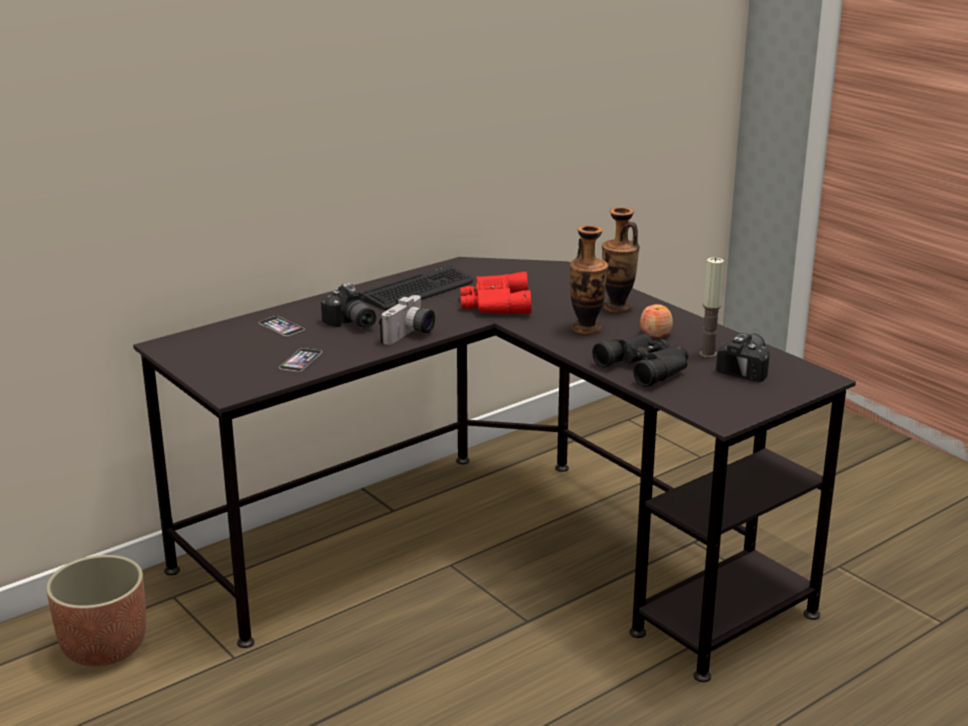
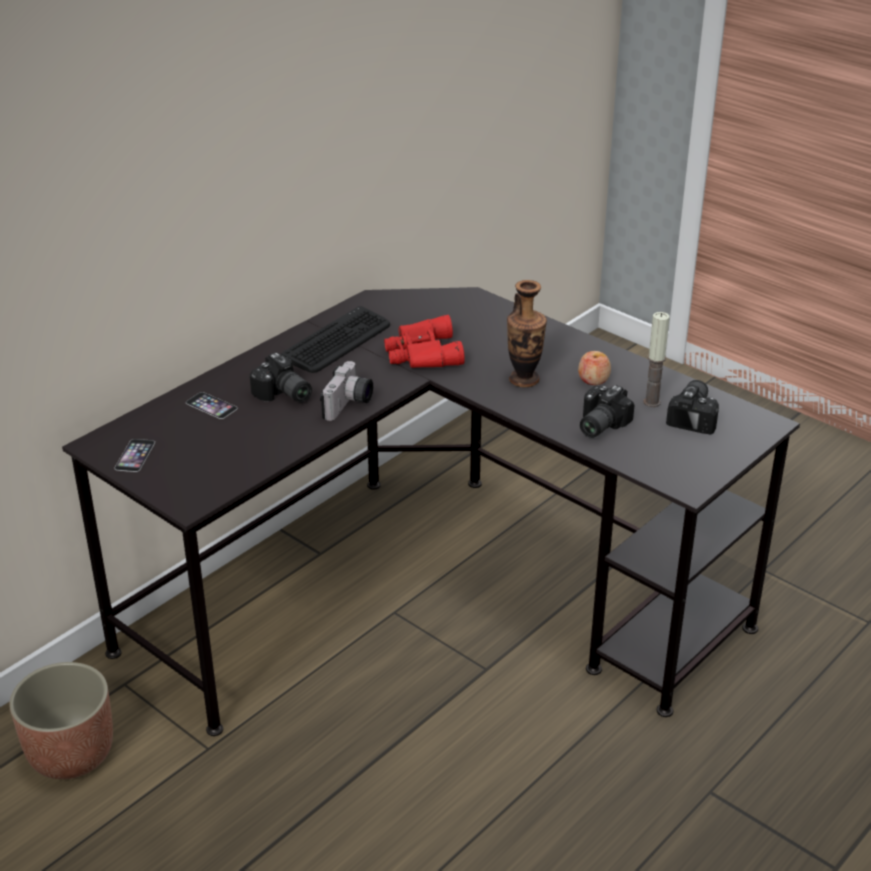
camera: 10 degrees left, 10 degrees up
phone [279,348,322,372] -> phone moved to [114,439,155,472]
black binoculars [592,333,688,387] -> camera [580,385,634,438]
vase [602,207,640,313] -> none

